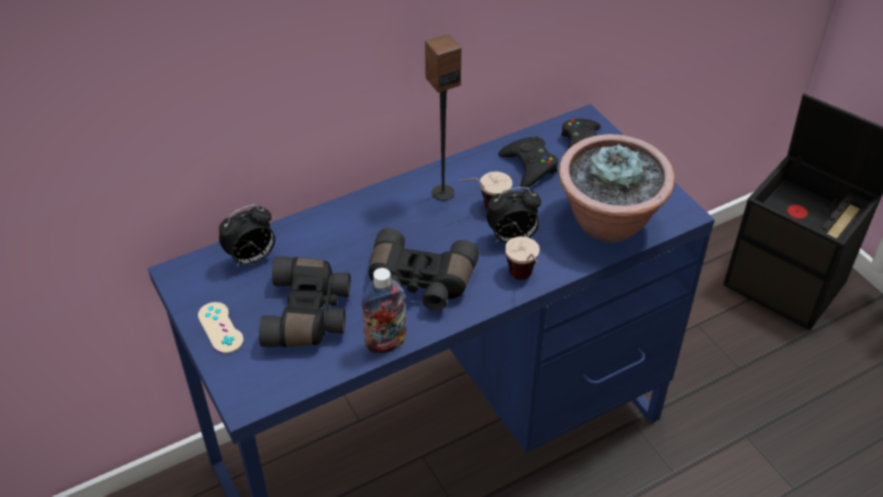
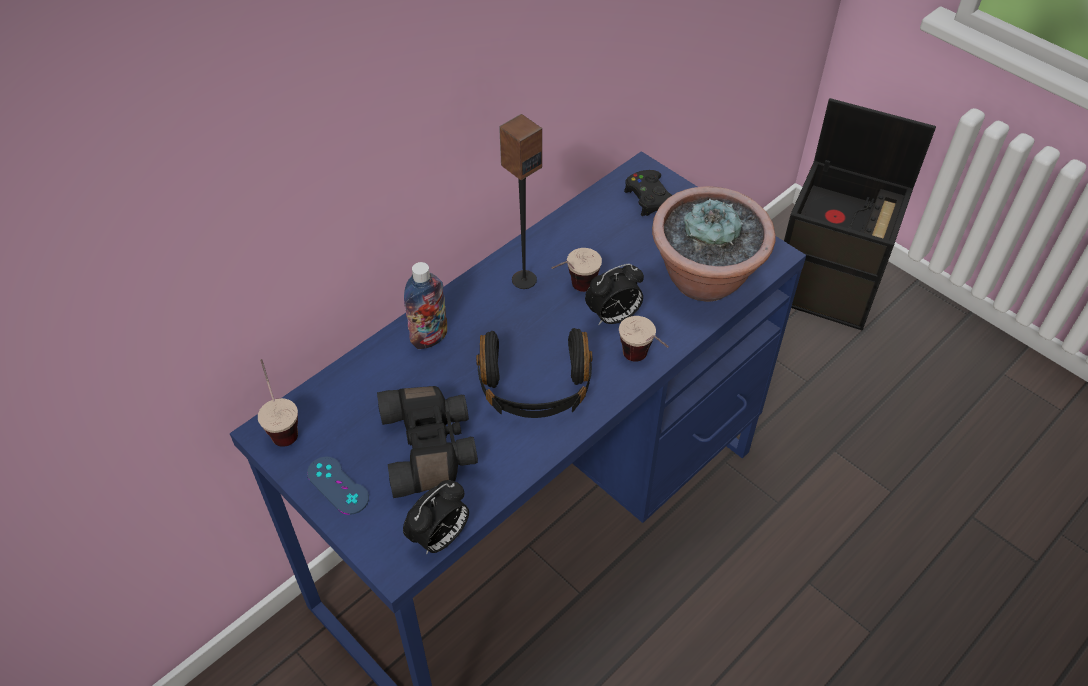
camera: 15 degrees left, 5 degrees up
beige game controller [198,302,244,354] -> blue game controller [307,457,369,515]
alarm clock [219,204,275,267] -> alarm clock moved to [403,480,469,554]
bottle [361,268,406,353] -> bottle moved to [404,262,447,349]
black binoculars [369,228,479,311] -> black headphones [476,328,592,418]
black game controller [498,136,558,189] -> none
none -> cup [258,359,298,447]

